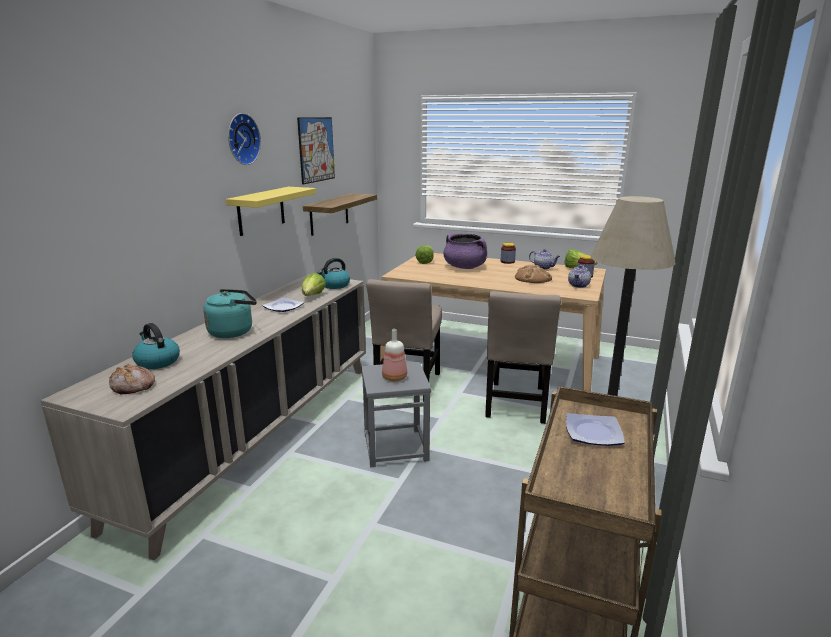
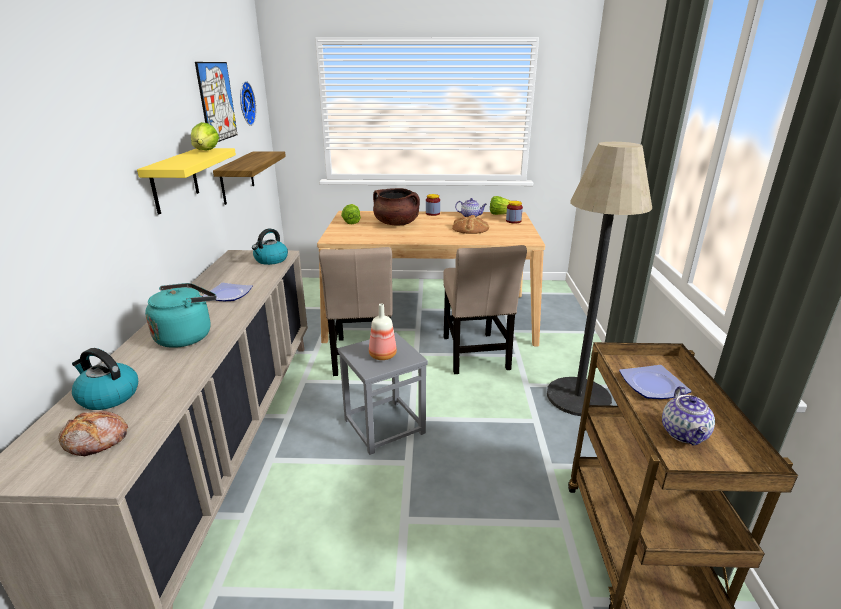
camera: 20 degrees left, 5 degrees up
wall clock [228,113,261,165] -> wall clock moved to [240,81,256,126]
lettuce [302,273,326,296] -> lettuce moved to [191,122,219,151]
purple cooking pot [443,234,487,269] -> brown cooking pot [373,188,420,225]
teapot [568,265,591,288] -> teapot moved to [662,386,715,446]

